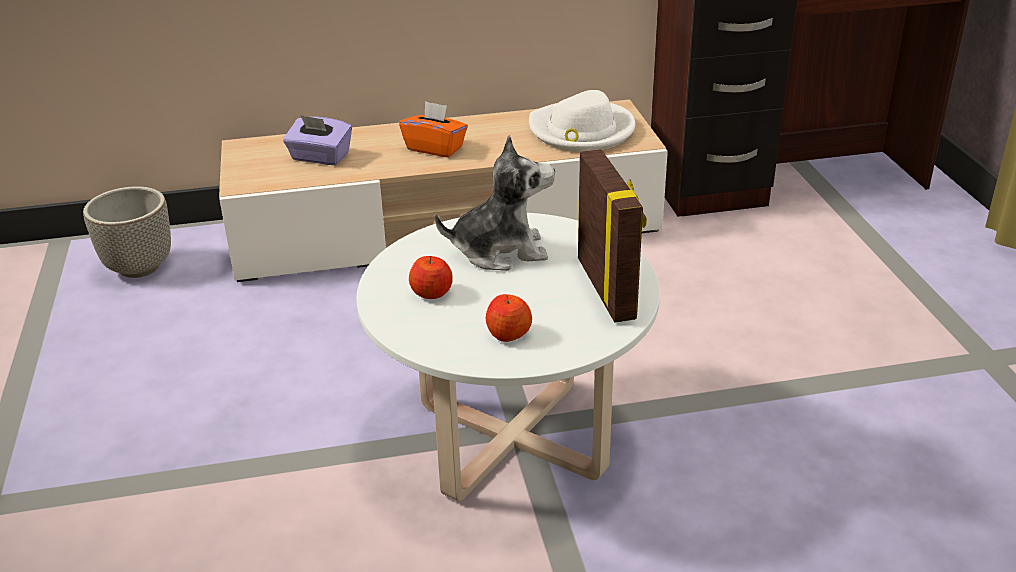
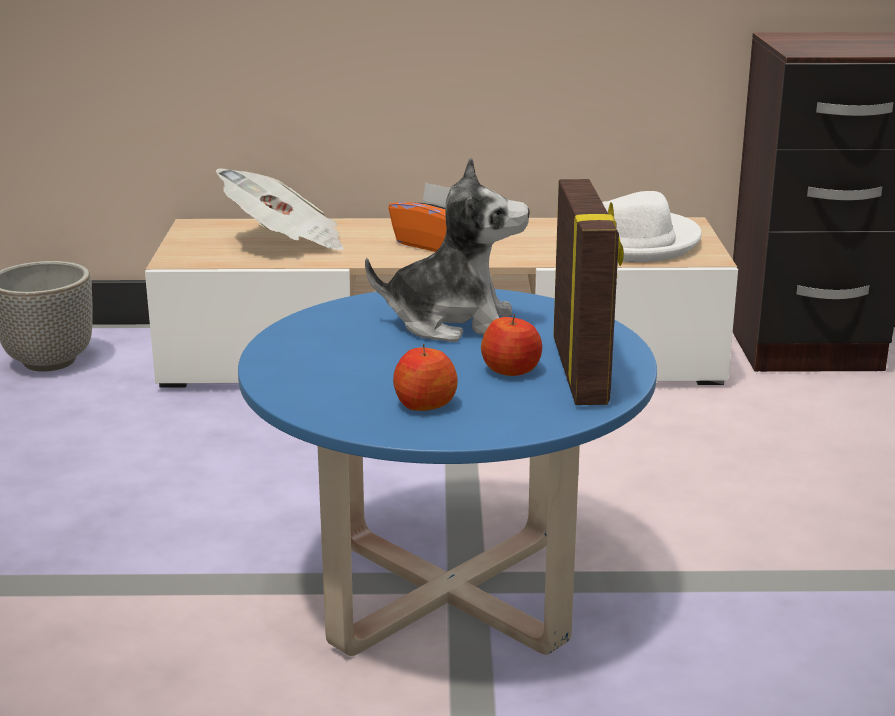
camera: 10 degrees right, 10 degrees down
purple tissue box [283,115,352,165] -> newspaper [216,168,343,250]
white coffee table [356,213,660,501] -> blue coffee table [238,289,657,656]
apple [409,256,453,299] -> apple moved to [481,314,542,376]

